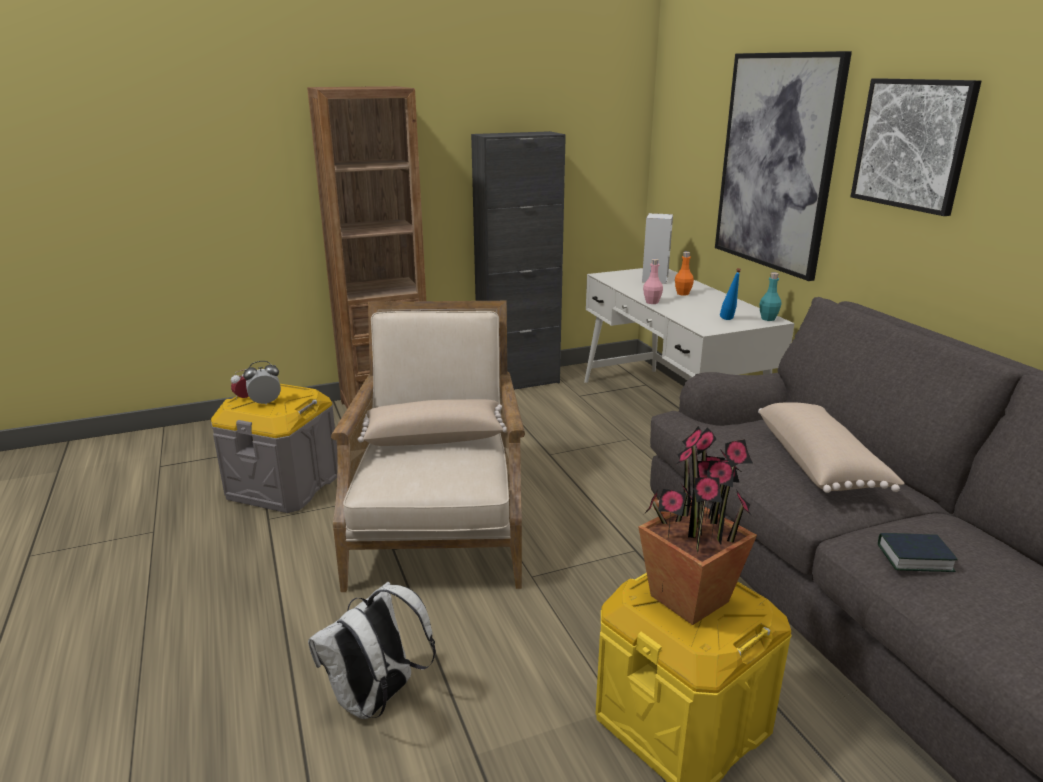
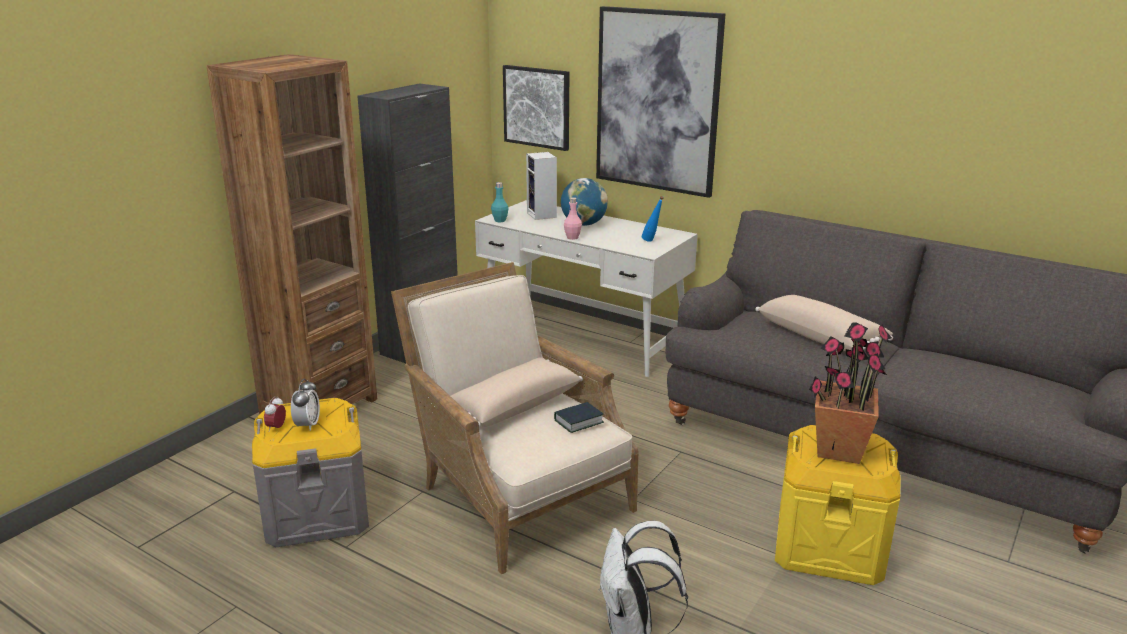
camera: 35 degrees left, 0 degrees up
alarm clock [243,361,281,404] -> alarm clock turned 150 degrees clockwise [291,379,320,431]
orange bottle [675,252,694,296] -> globe [561,178,608,226]
turquoise bottle [760,272,781,321] -> turquoise bottle moved to [491,182,509,222]
picture [850,78,981,216] -> picture moved to [503,65,569,151]
book [878,533,958,572] -> book moved to [554,402,604,433]

